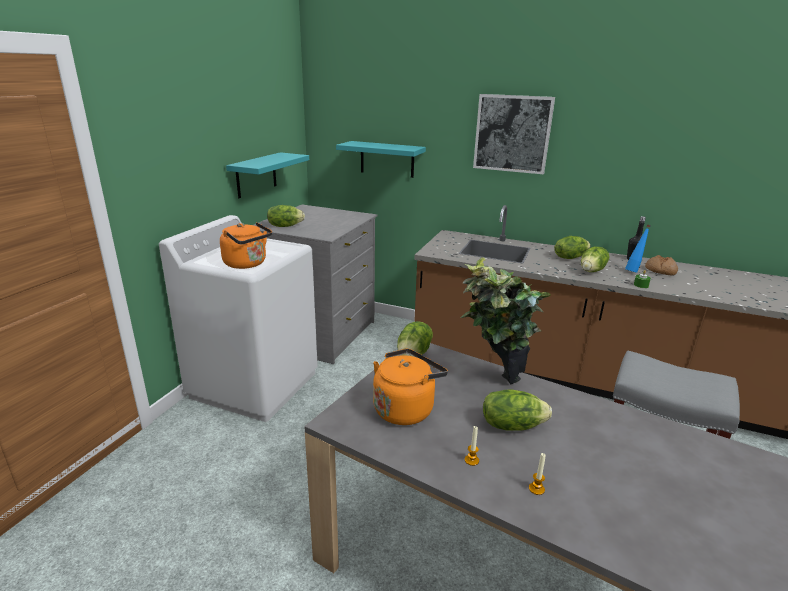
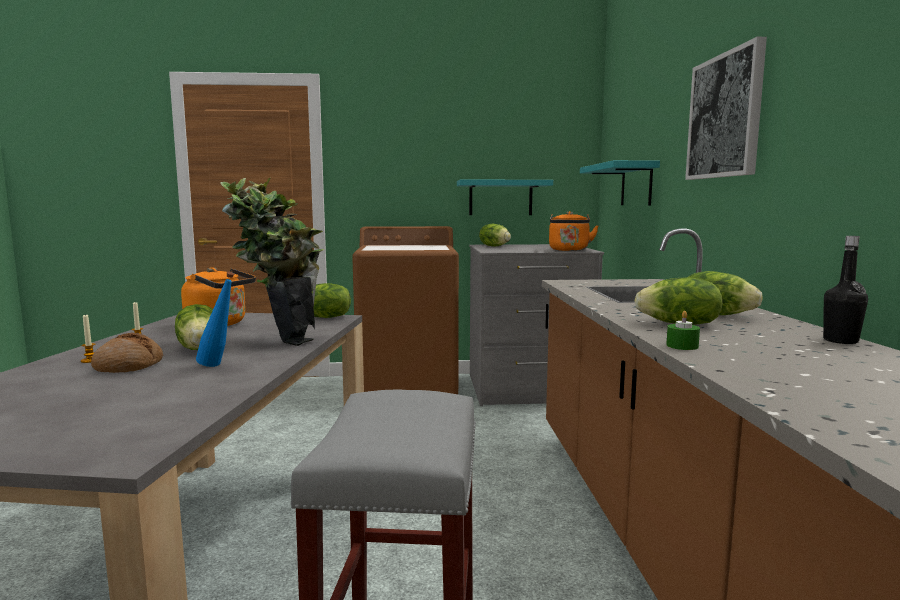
camera: 65 degrees right, 15 degrees down
white washing machine [159,215,318,422] -> brown washing machine [352,226,459,394]
orange kettle [220,222,272,269] -> orange kettle moved to [549,211,599,251]
blue bottle [625,225,651,273] -> blue bottle moved to [196,272,234,367]
bread [645,255,678,275] -> bread moved to [91,333,163,373]

